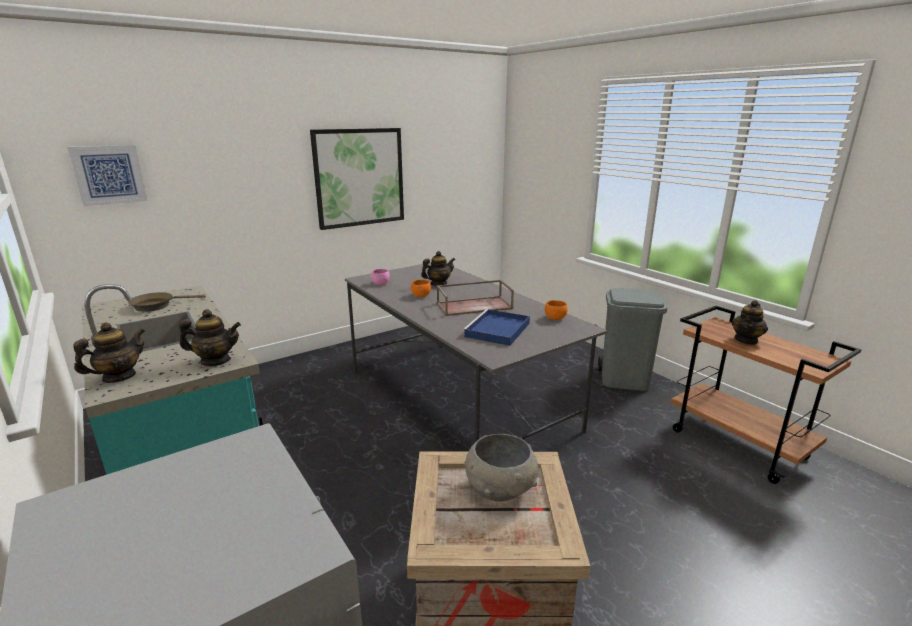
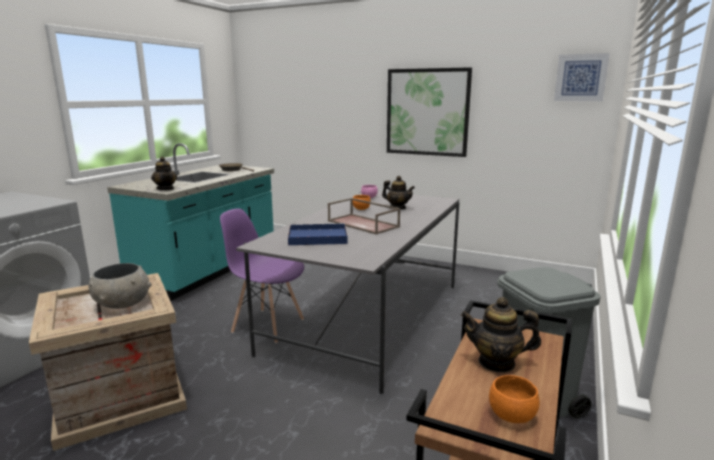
camera: 60 degrees right, 5 degrees down
picture [68,145,148,206] -> picture moved to [554,53,610,101]
teapot [73,322,145,383] -> none
orange bowl [545,300,568,320] -> orange bowl moved to [489,375,540,423]
none -> purple chair [220,208,304,343]

